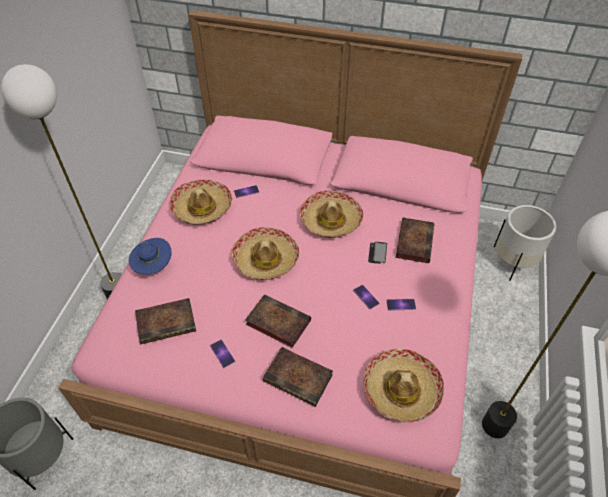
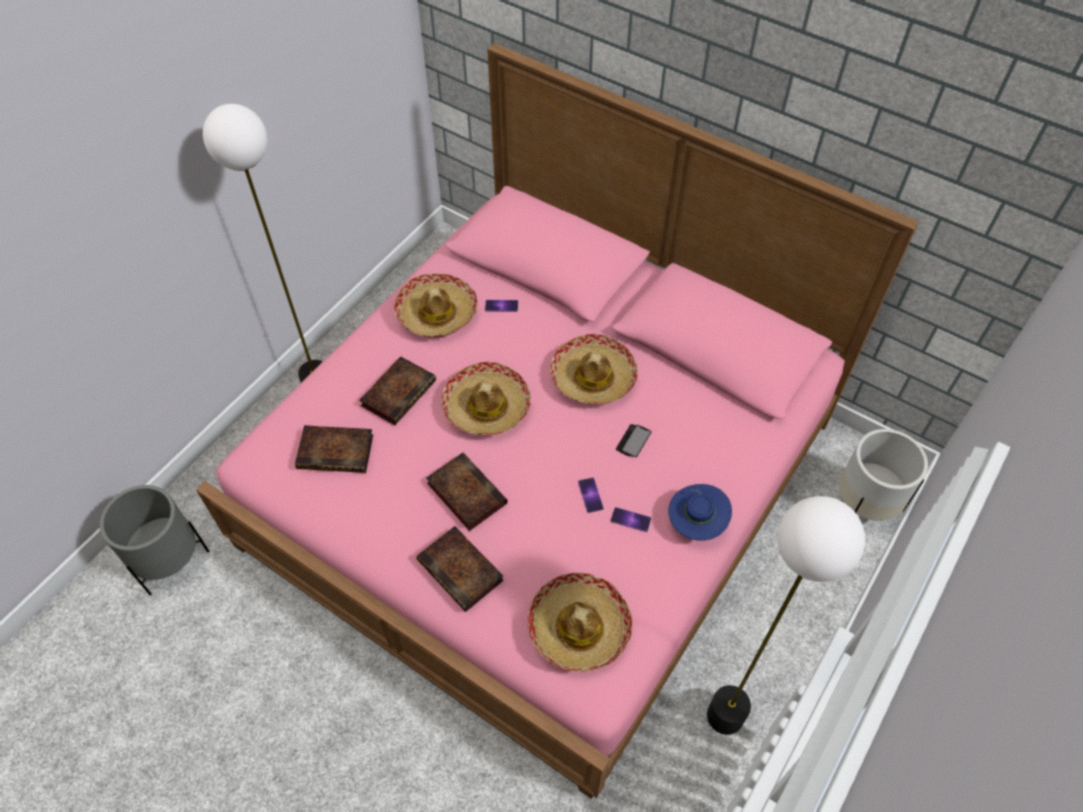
camera: 20 degrees right, 5 degrees up
blue hat [129,238,172,275] -> blue hat moved to [668,484,732,541]
phone [210,340,235,368] -> none
book [396,218,434,263] -> book moved to [359,357,436,425]

